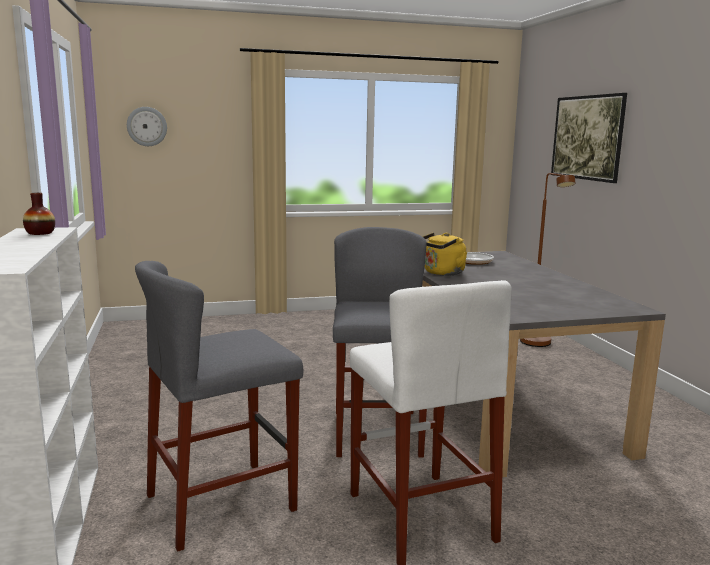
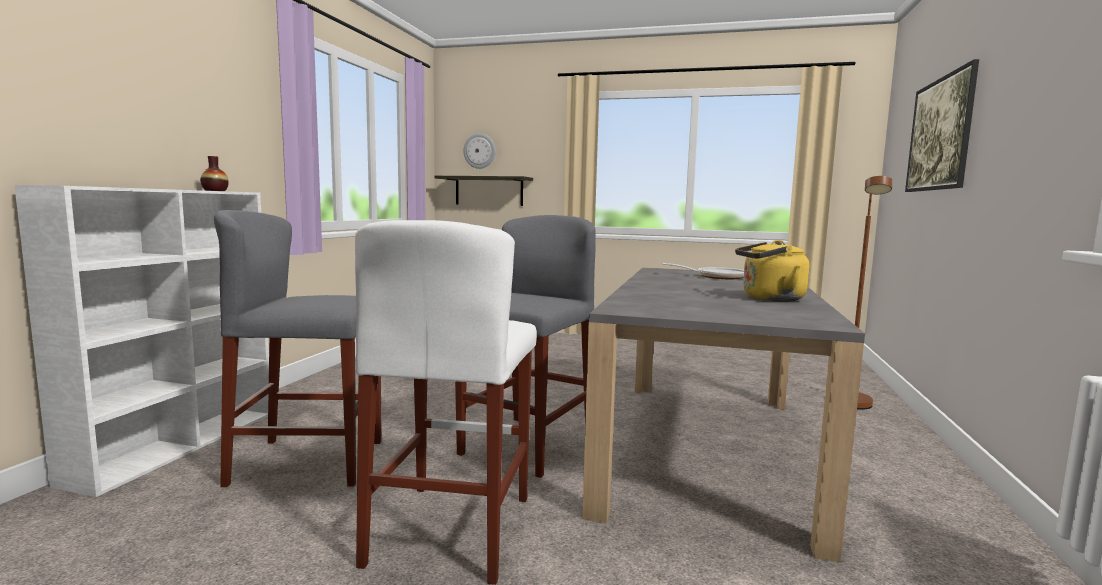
camera: 30 degrees right, 5 degrees down
yellow kettle [423,233,467,276] -> yellow kettle moved to [735,240,809,302]
none -> shelf [435,176,533,206]

